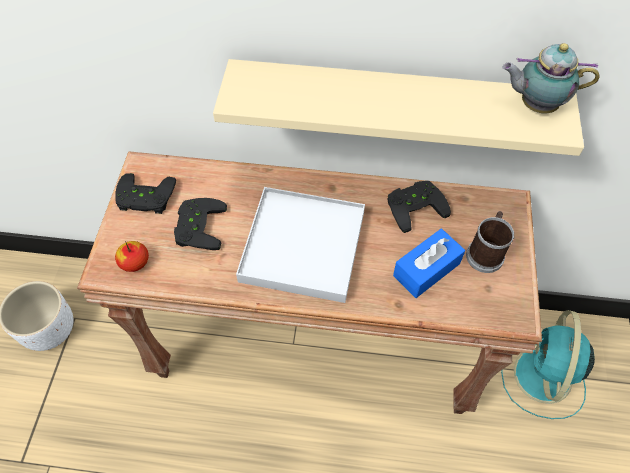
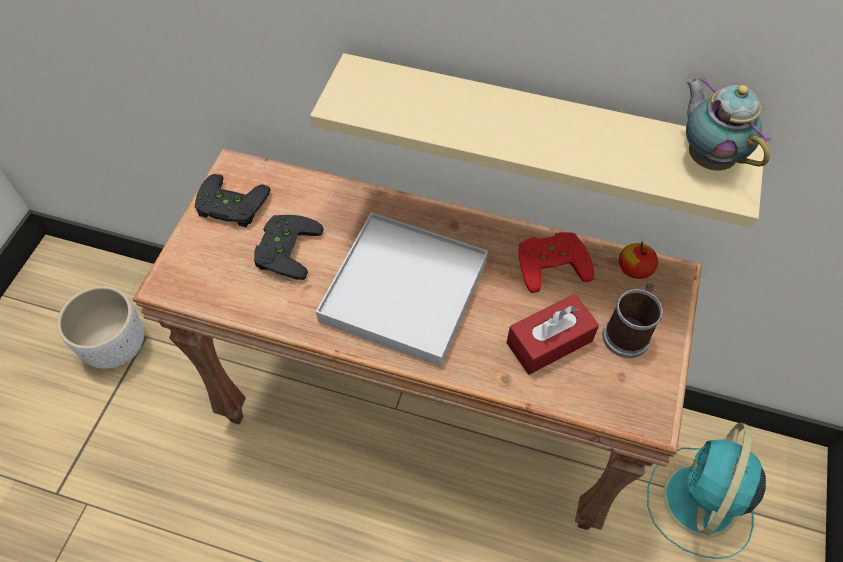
camera: 10 degrees right, 0 degrees up
apple [115,241,149,272] -> apple moved to [619,241,658,279]
black game controller [387,181,451,233] -> red game controller [519,232,594,293]
blue tissue box [393,229,465,298] -> red tissue box [507,294,599,375]
teapot [502,43,599,113] -> teapot turned 45 degrees clockwise [686,76,772,170]

